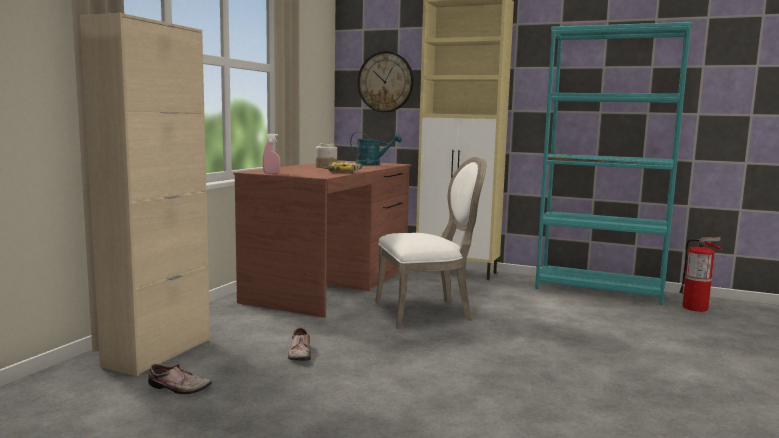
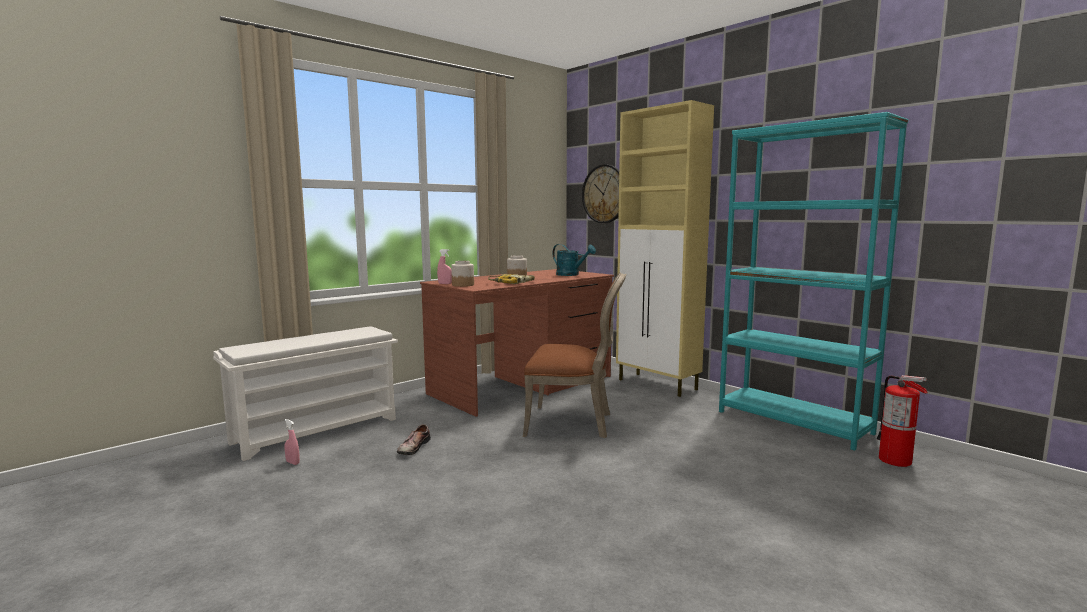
camera: 25 degrees right, 0 degrees up
beige cabinet [80,13,210,376] -> white shoe rack [213,326,398,461]
shoe [148,364,212,394] -> pink spray bottle [284,419,300,465]
white chair [375,157,486,329] -> brown chair [523,272,626,438]
none -> jar [451,261,474,287]

